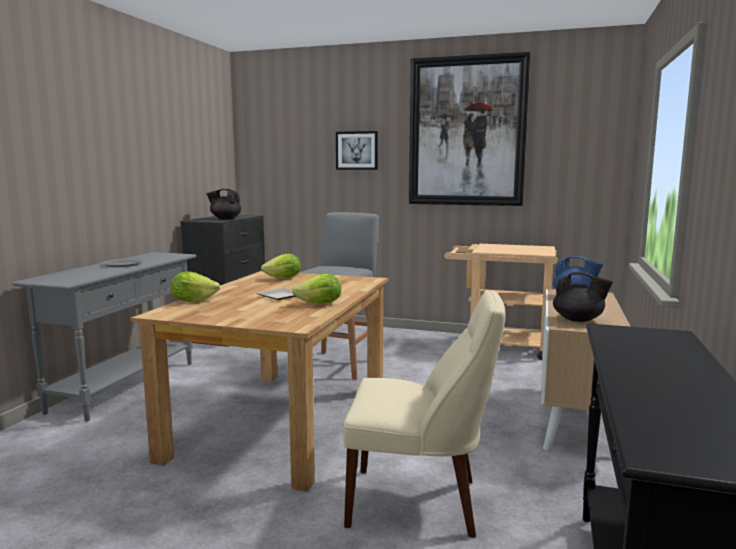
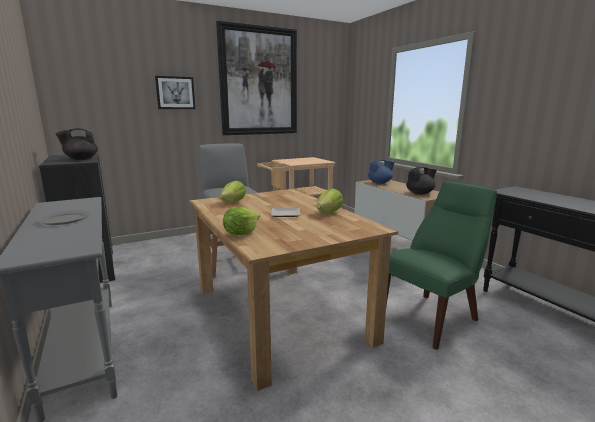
camera: 45 degrees left, 5 degrees up
beige chair [343,290,505,537] -> green chair [386,181,497,350]

